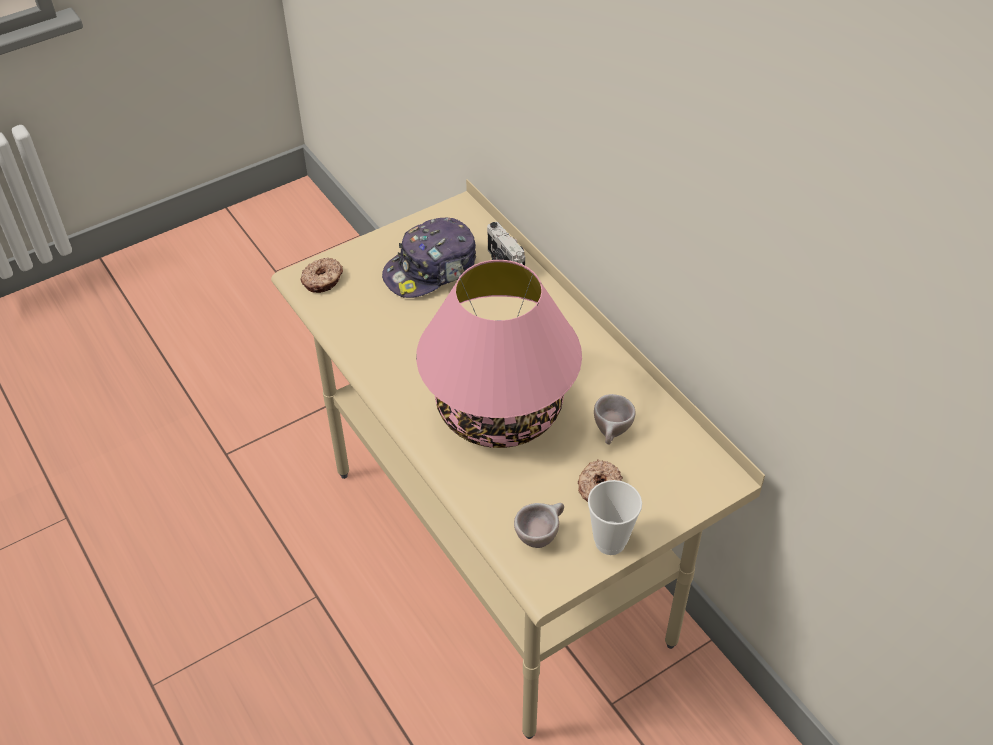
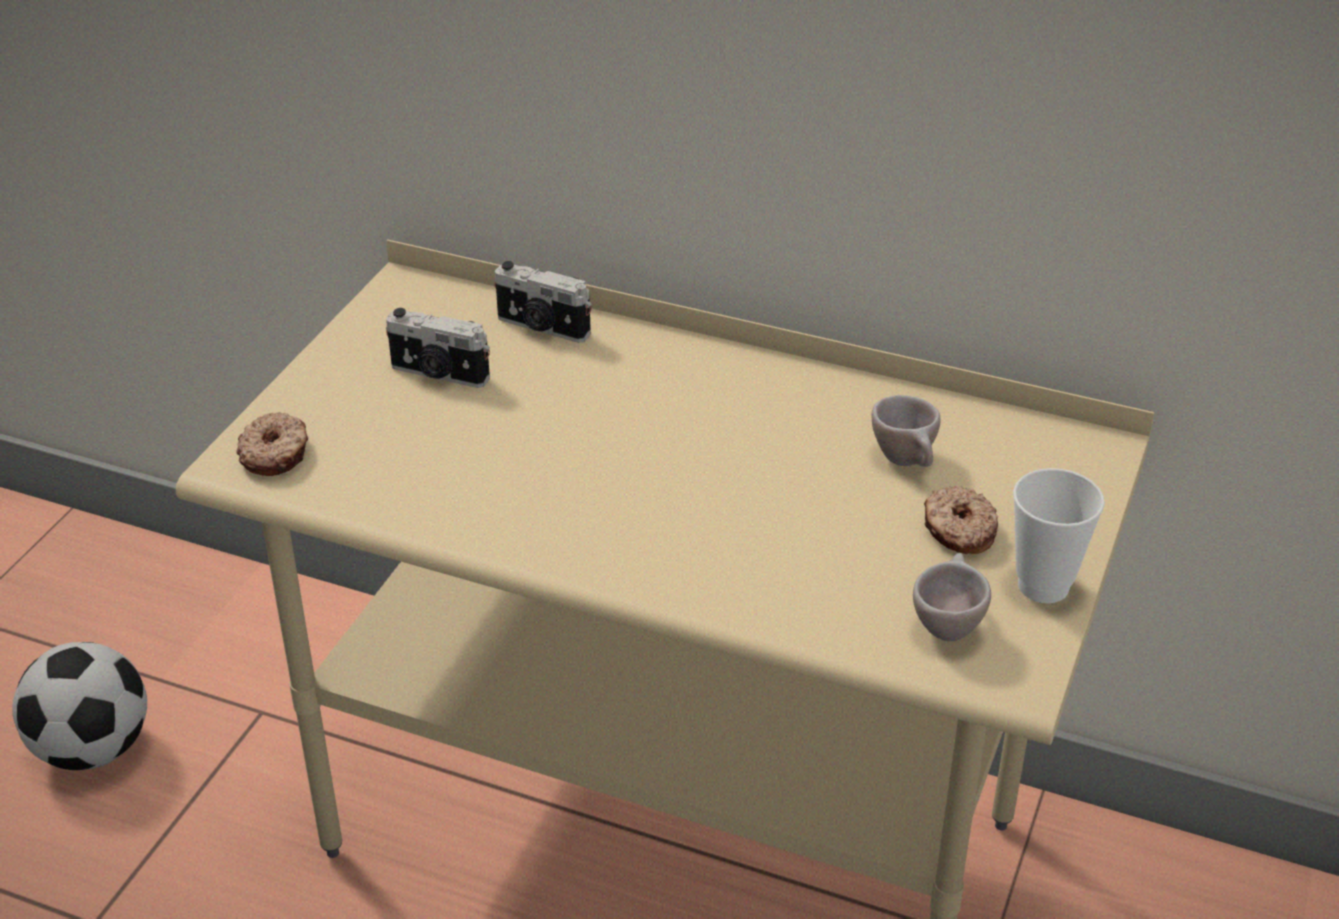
camera: 35 degrees left, 10 degrees down
cap [382,217,476,298] -> camera [386,308,490,388]
pink table lamp [416,260,582,448] -> none
none -> football [12,642,147,770]

